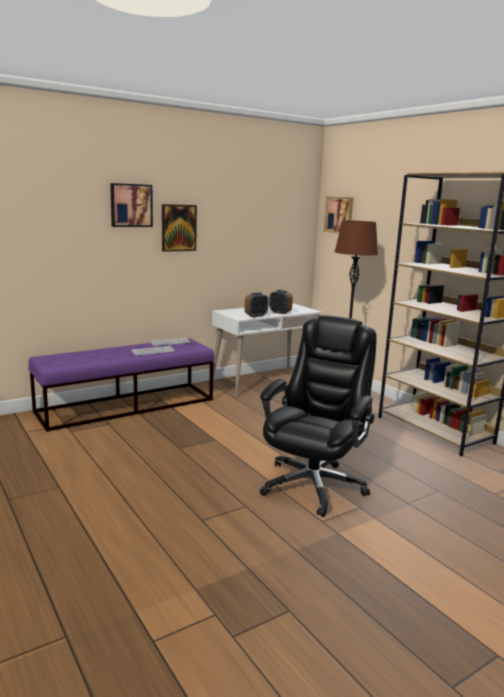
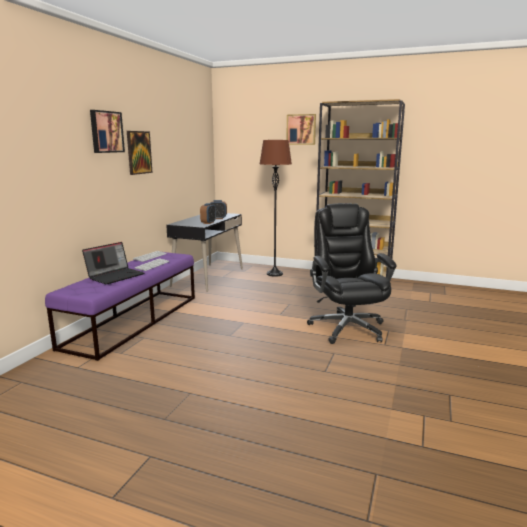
camera: 35 degrees left, 0 degrees up
white desk [212,303,322,396] -> black desk [166,213,243,292]
picture [324,197,353,234] -> picture moved to [286,114,316,145]
none -> laptop [82,242,144,285]

